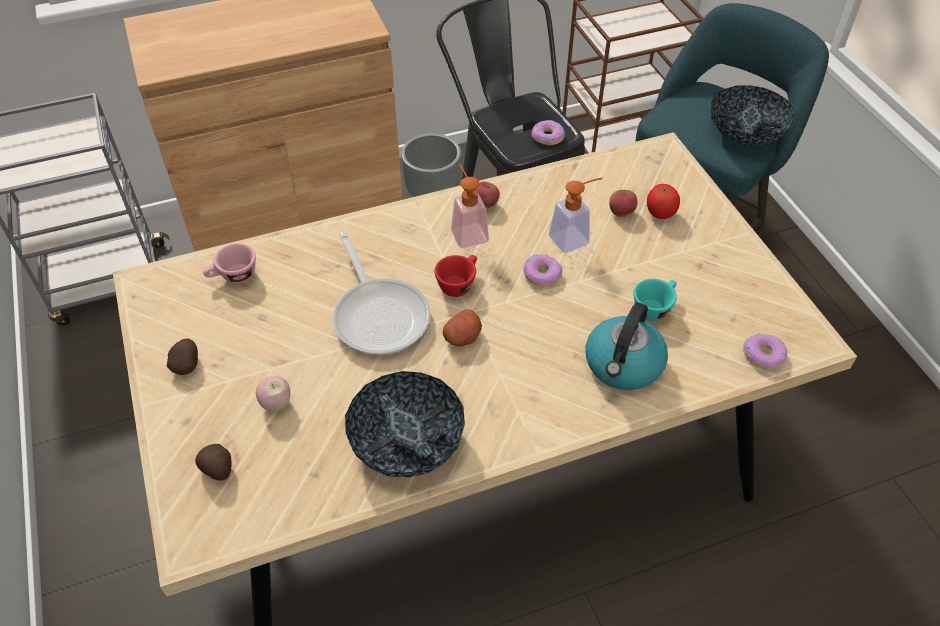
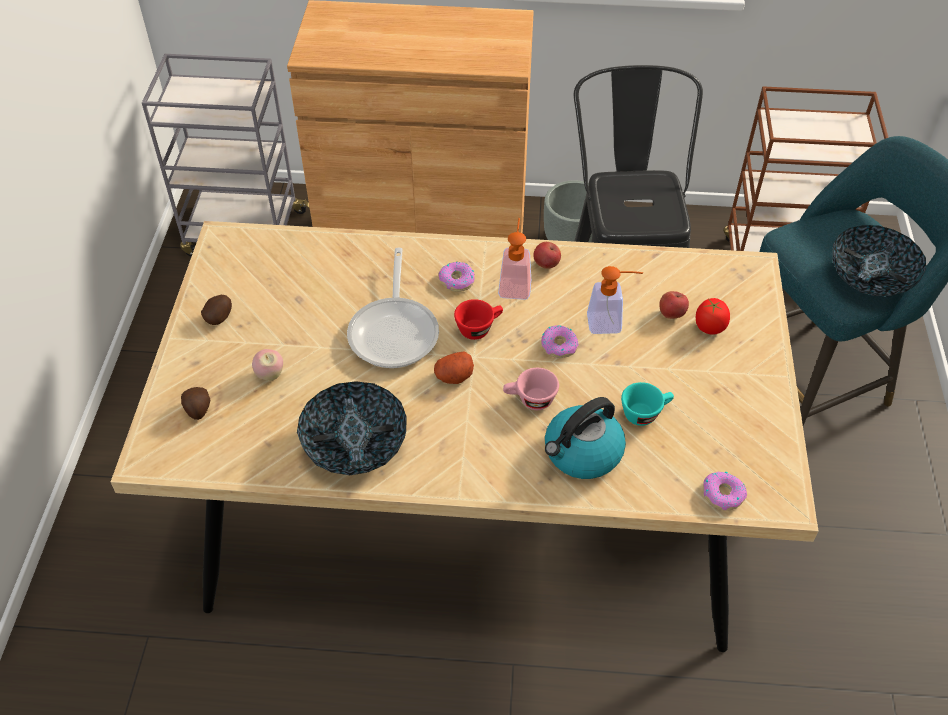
camera: 25 degrees right, 0 degrees up
pink cup [203,243,256,284] -> pink cup moved to [503,368,559,410]
donut [532,120,565,145] -> donut moved to [438,262,475,292]

